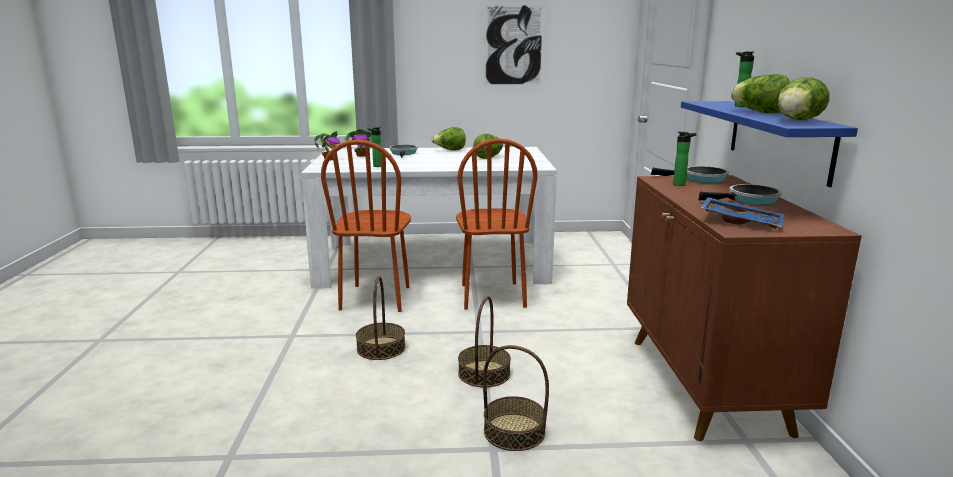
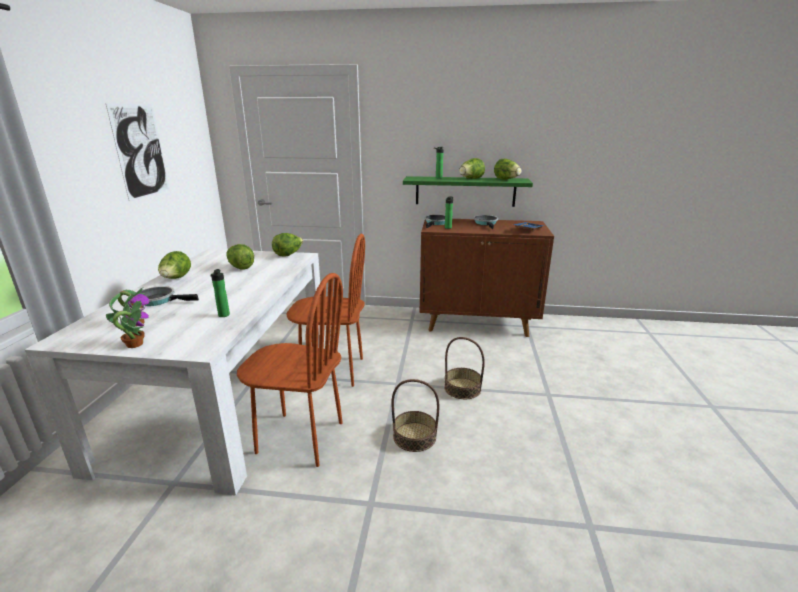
camera: 80 degrees left, 5 degrees up
basket [483,345,549,451] -> none
blue shelf [681,101,858,187] -> green shelf [403,176,533,207]
none -> lettuce [272,233,303,256]

